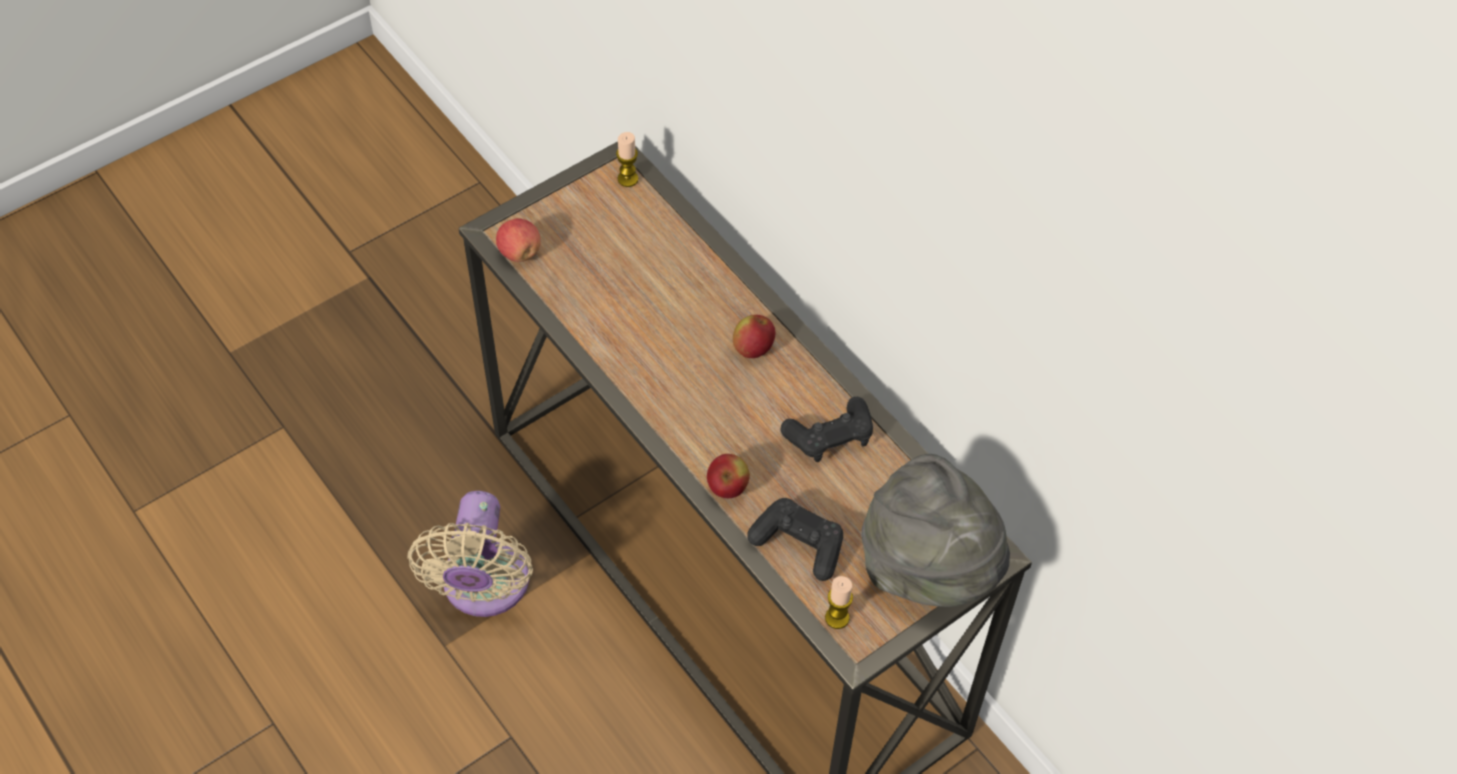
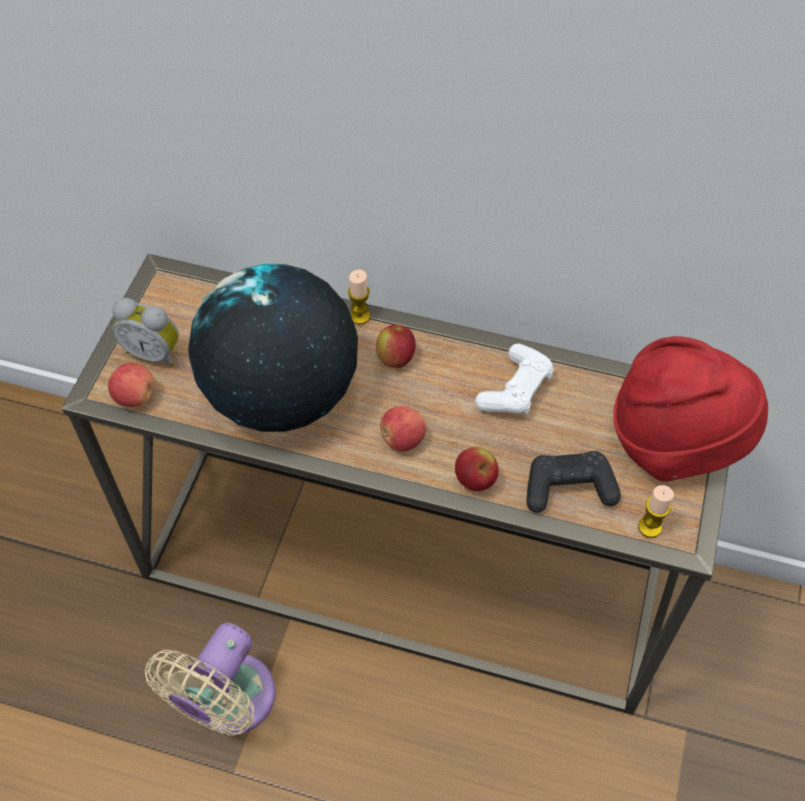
camera: 35 degrees left, 0 degrees up
beige fan [407,491,533,617] -> beige fan turned 60 degrees clockwise [145,623,275,735]
candle [616,132,638,187] -> candle moved to [348,269,370,324]
black game controller [780,397,873,462] -> white game controller [475,343,554,415]
grey hat [861,454,1010,607] -> red hat [613,336,768,482]
none -> alarm clock [112,298,179,367]
none -> globe [188,264,358,432]
none -> apple [380,406,427,451]

